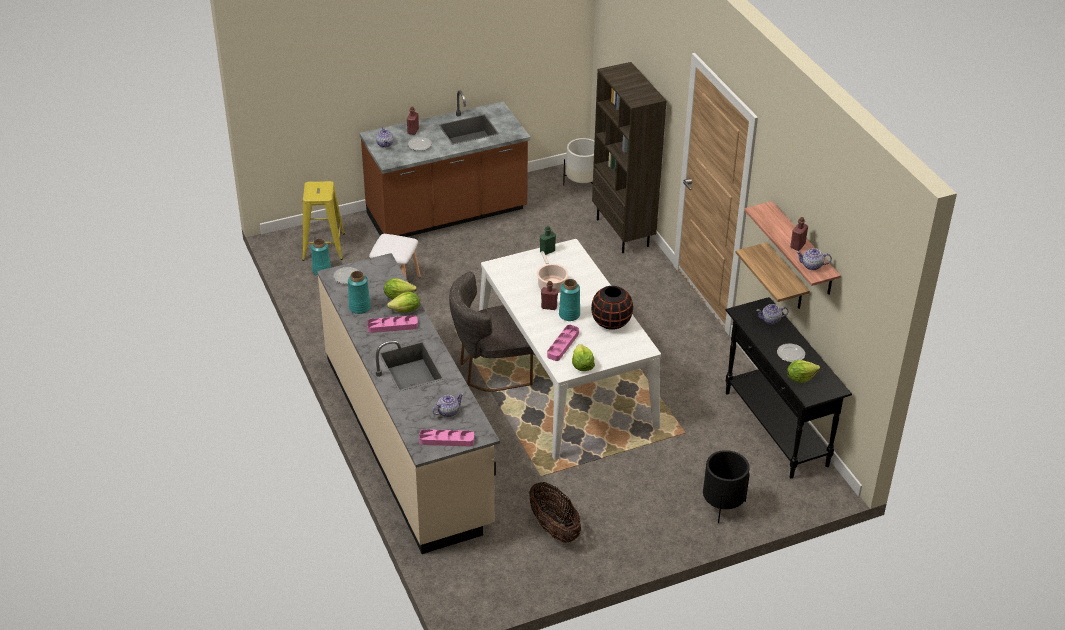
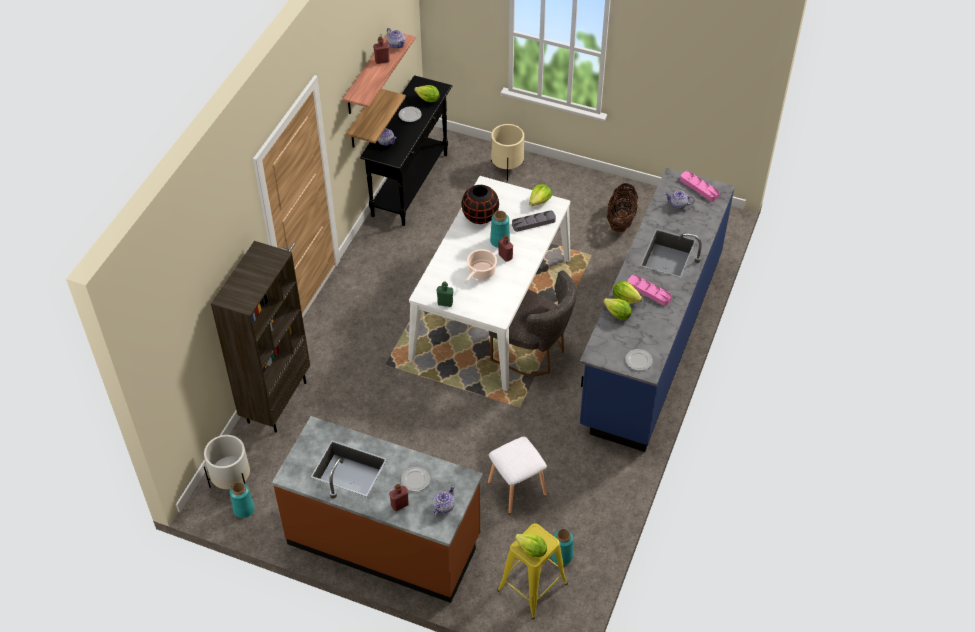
camera: 135 degrees left, 10 degrees up
beige counter [317,253,500,554] -> blue counter [580,168,735,452]
turquoise vase [348,271,371,314] -> turquoise vase moved to [230,482,254,518]
pink tray [547,325,579,361] -> grey tray [512,210,556,232]
black planter [703,450,750,523] -> beige planter [491,124,524,181]
none -> lettuce [515,534,547,557]

